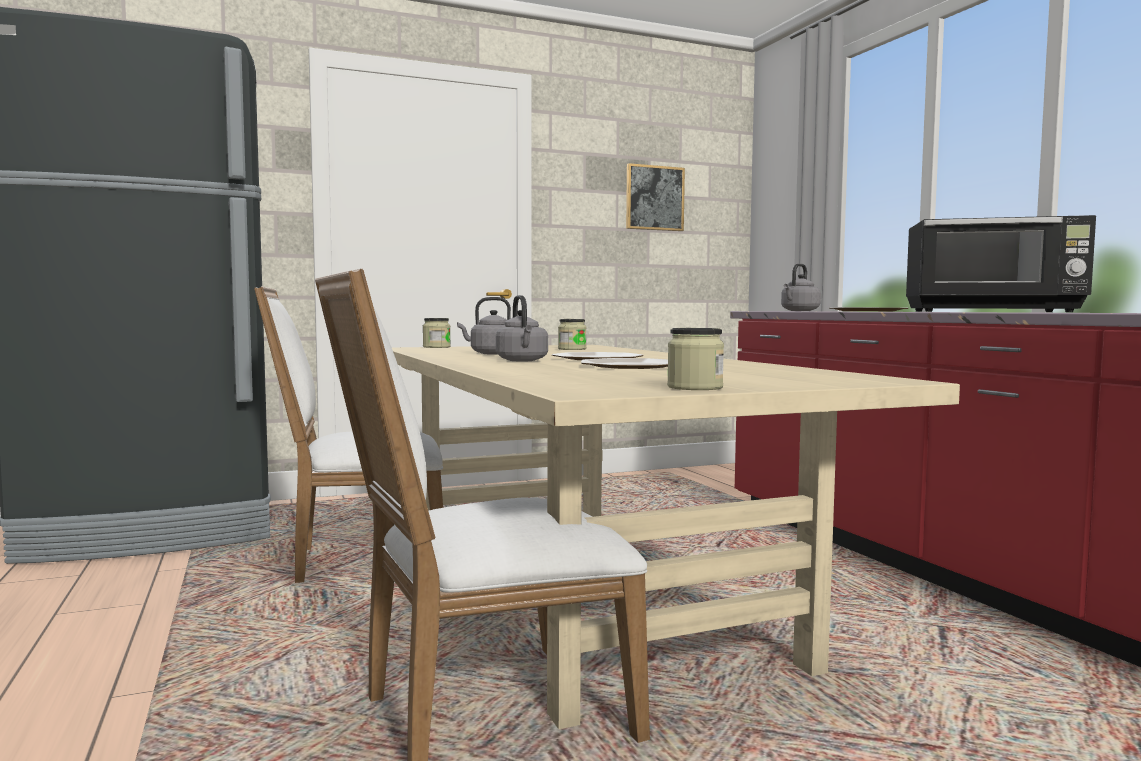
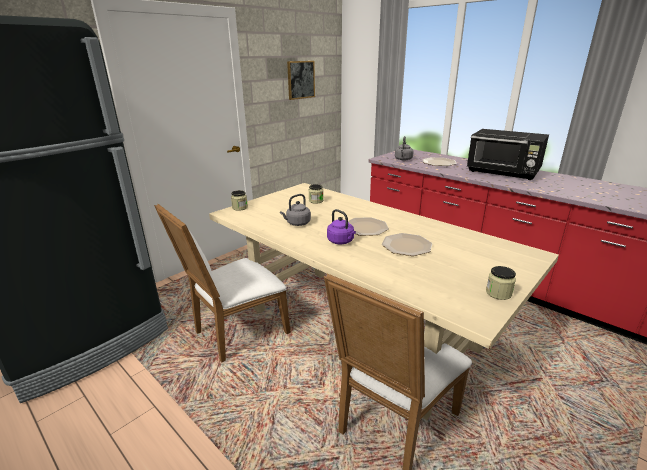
camera: 25 degrees left, 20 degrees up
grey kettle [496,295,548,361] -> purple kettle [327,209,356,244]
black microwave [906,215,1096,312] -> black microwave turned 45 degrees clockwise [467,129,549,180]

